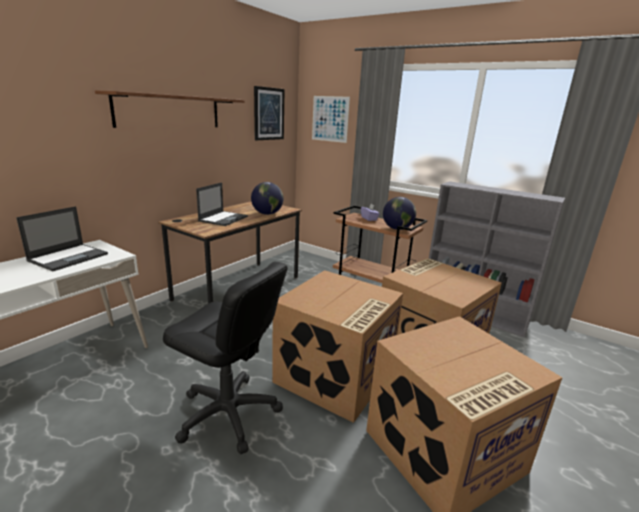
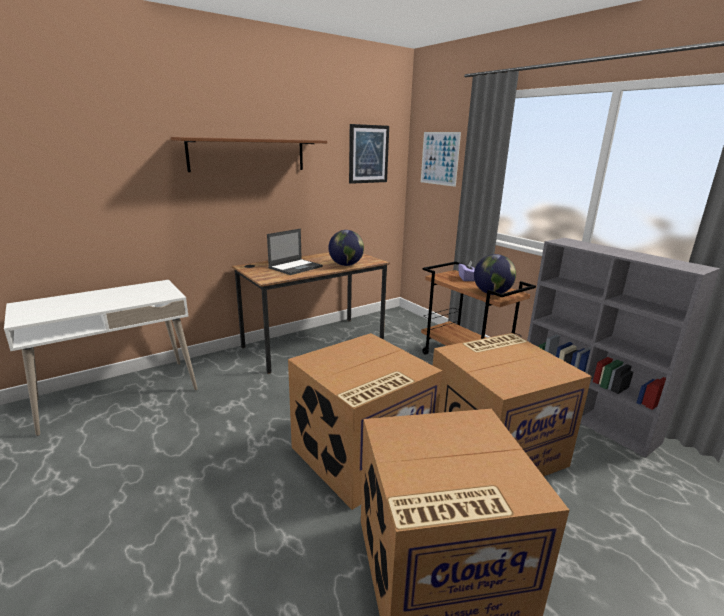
camera: 20 degrees right, 0 degrees up
laptop [16,206,108,271] -> none
black office chair [163,261,288,454] -> none

